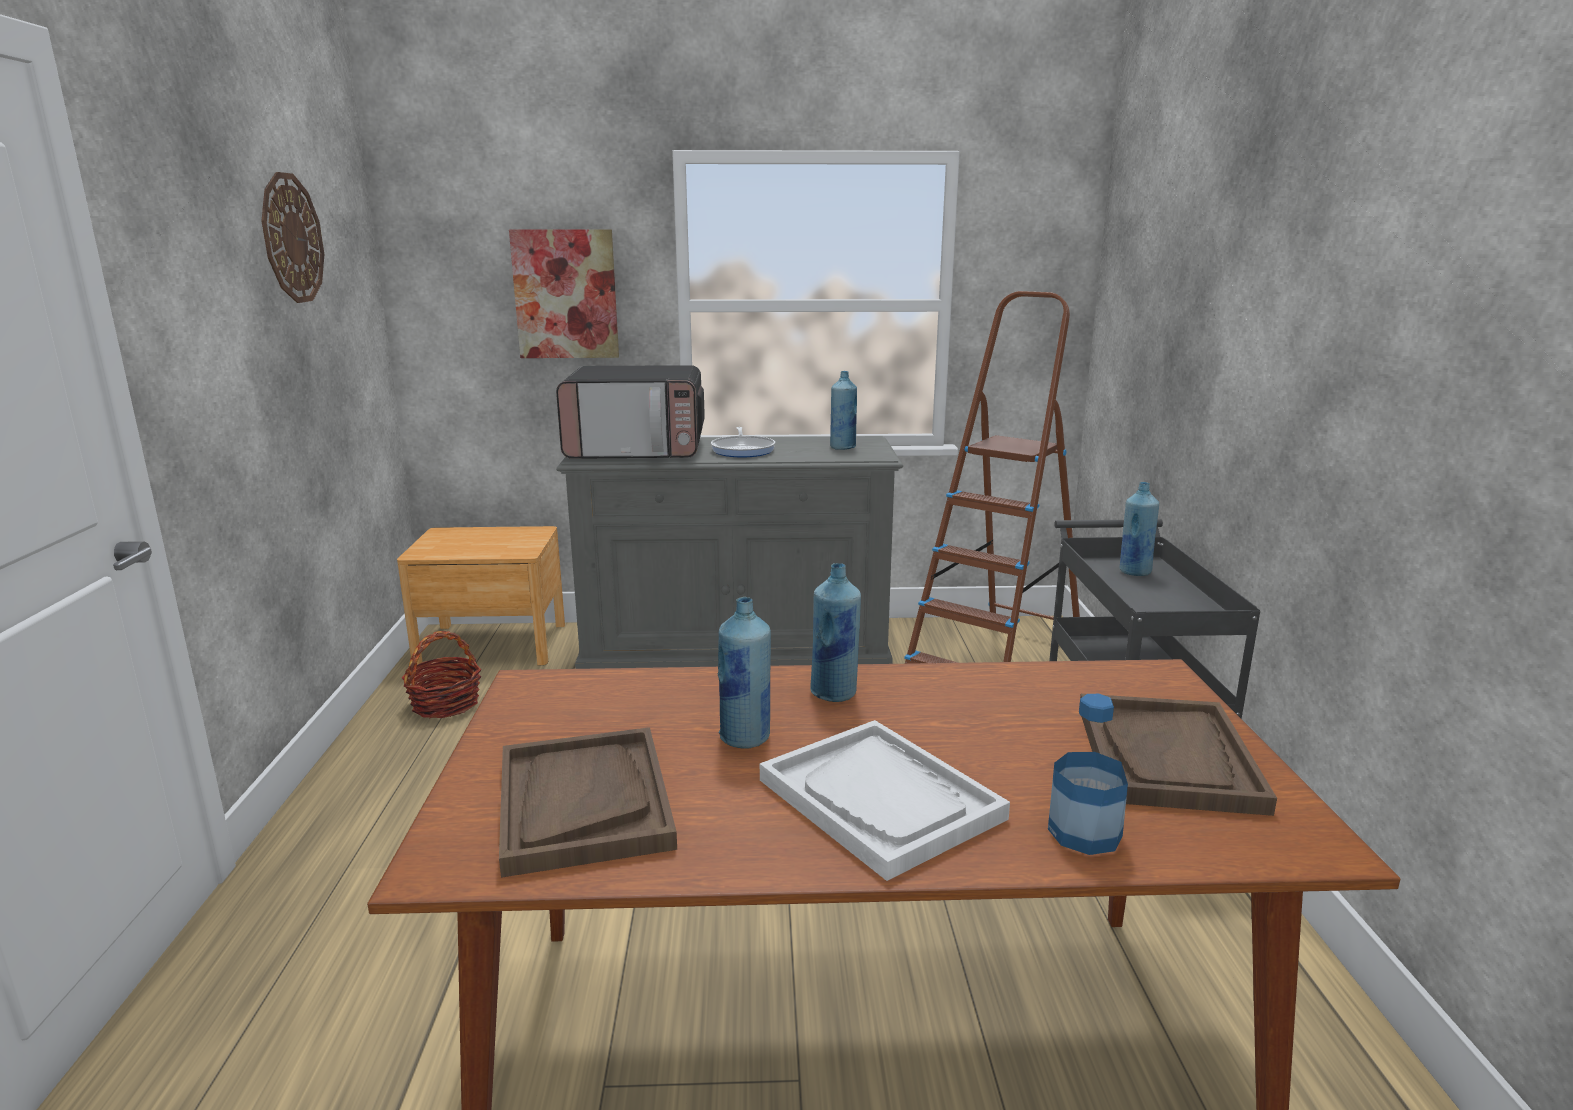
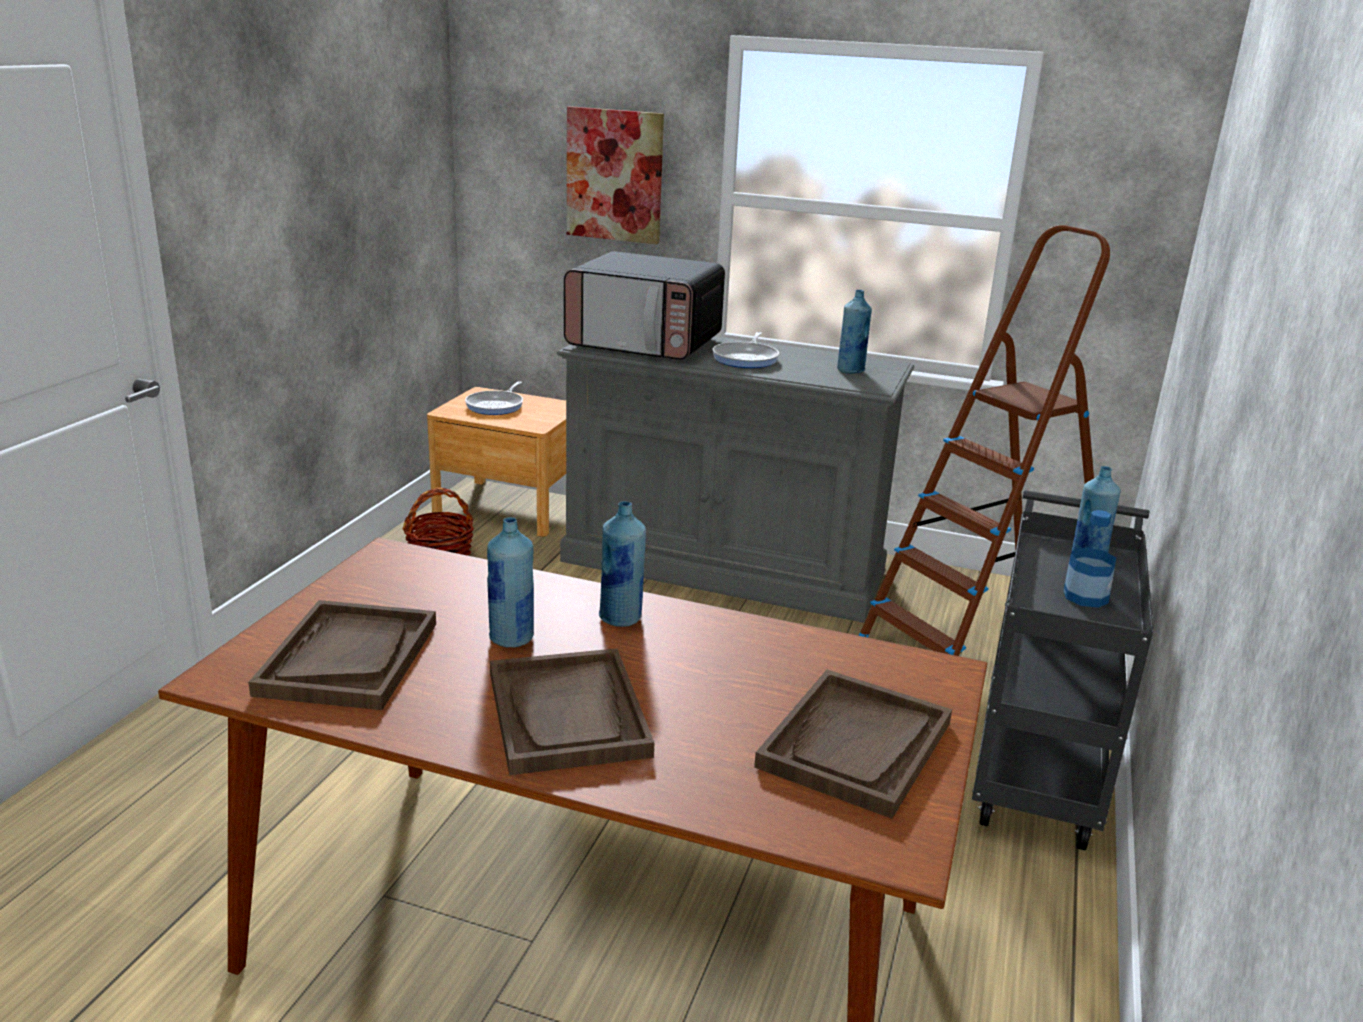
camera: 20 degrees right, 5 degrees up
wall clock [261,172,324,303] -> none
white tray [760,720,1010,881] -> brown tray [490,648,654,775]
bottle [1048,694,1128,855] -> bottle moved to [1063,510,1116,608]
none -> frying pan [465,381,523,415]

